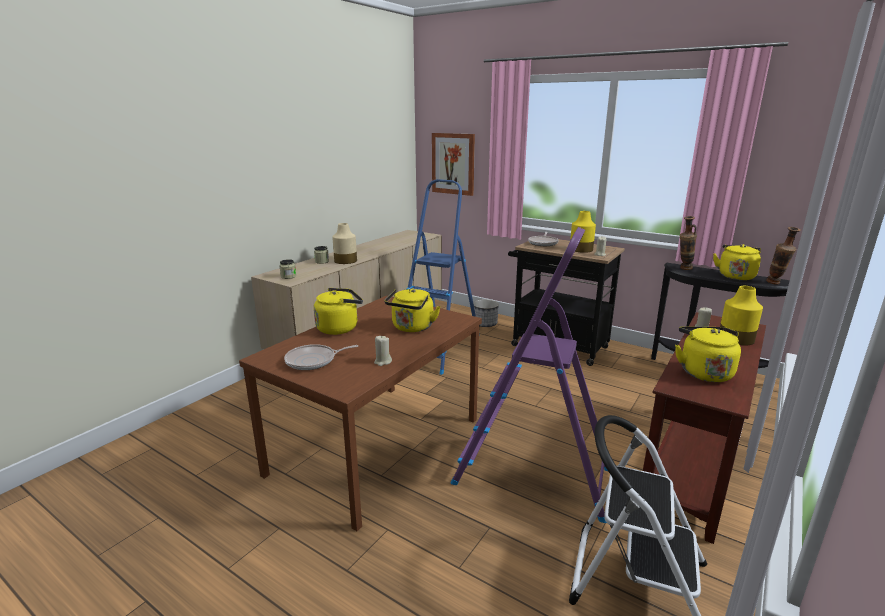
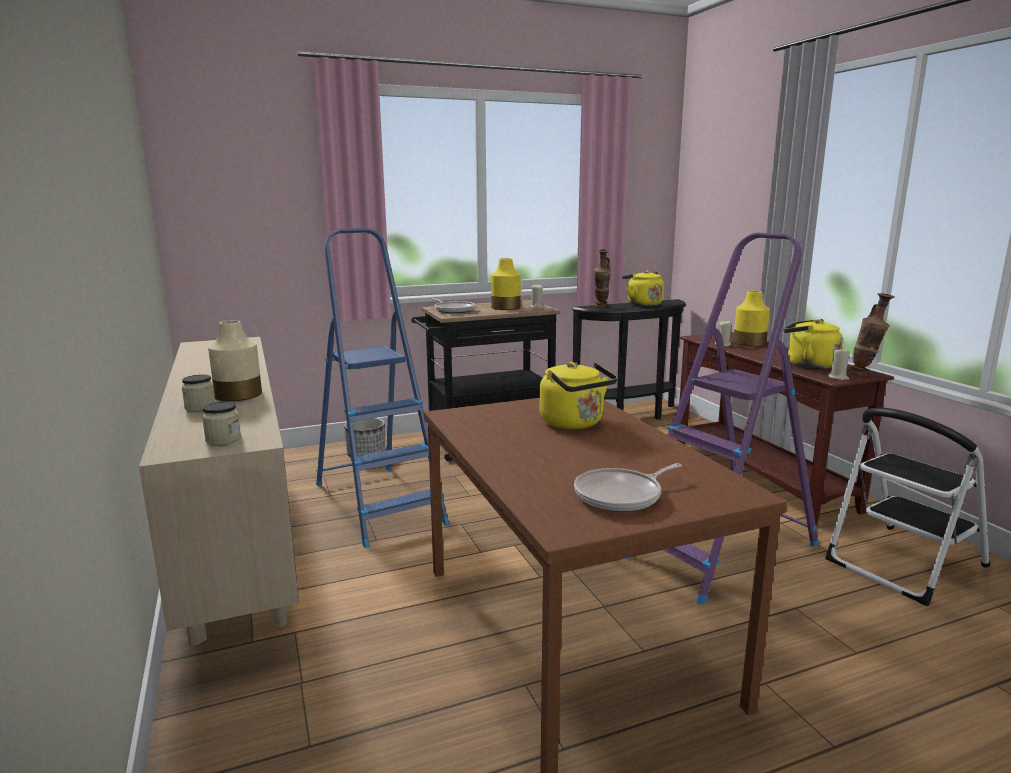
camera: 55 degrees left, 5 degrees down
frying pan [284,344,358,370] -> frying pan turned 45 degrees clockwise [574,463,682,512]
yellow kettle [314,288,363,335] -> none
beige candle [374,335,392,366] -> beige candle moved to [828,347,850,380]
picture [432,133,475,196] -> none
vase [766,227,801,285] -> vase moved to [849,293,894,377]

